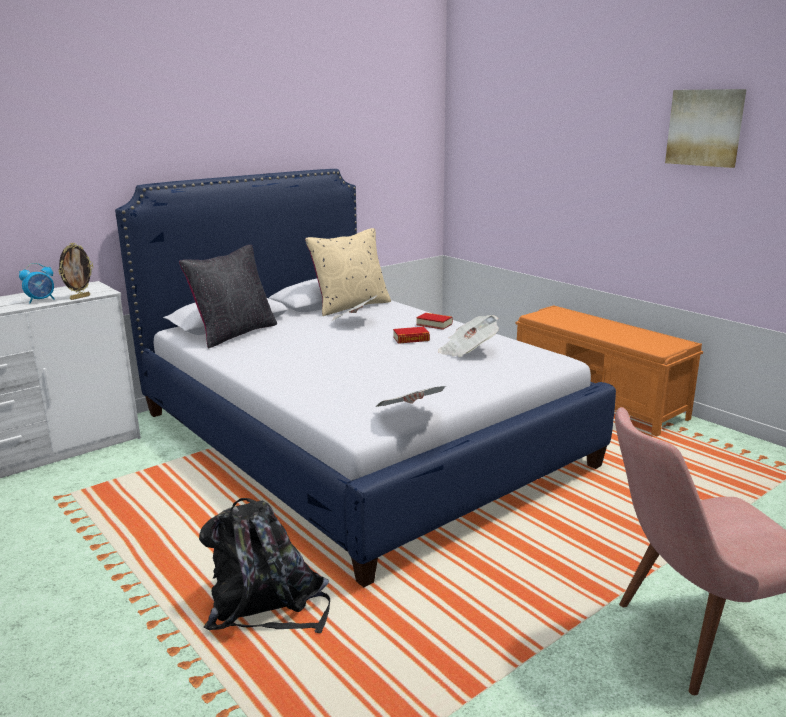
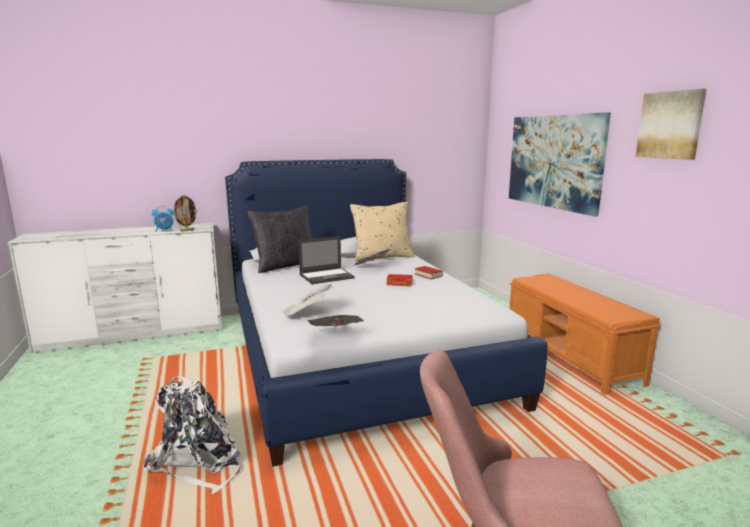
camera: 20 degrees right, 5 degrees down
black backpack [199,498,330,633] -> white backpack [143,376,241,494]
newspaper [438,315,499,357] -> newspaper moved to [282,284,333,318]
none -> laptop [298,236,355,284]
none -> picture [509,112,611,217]

